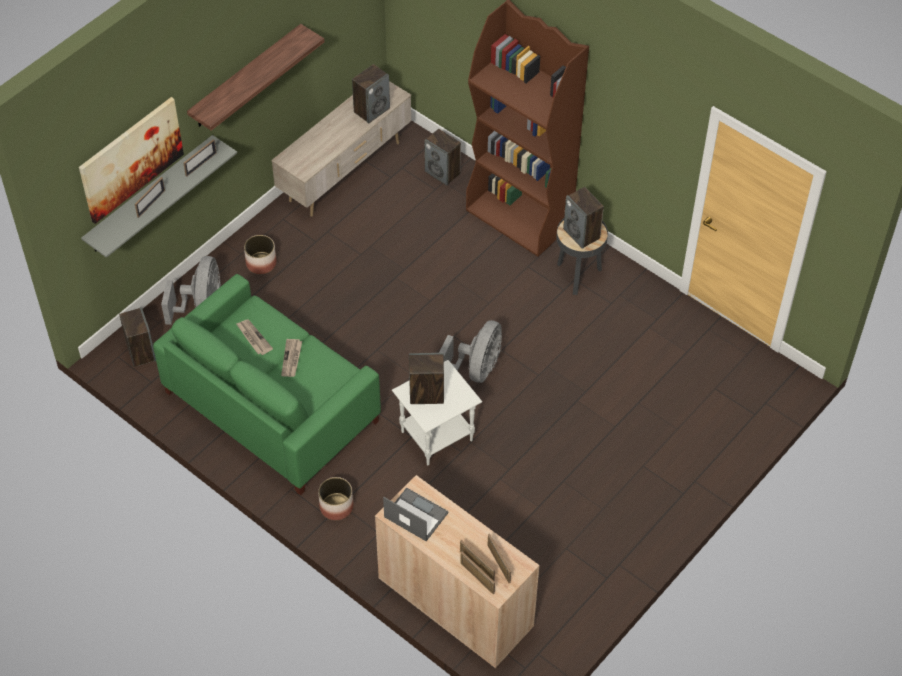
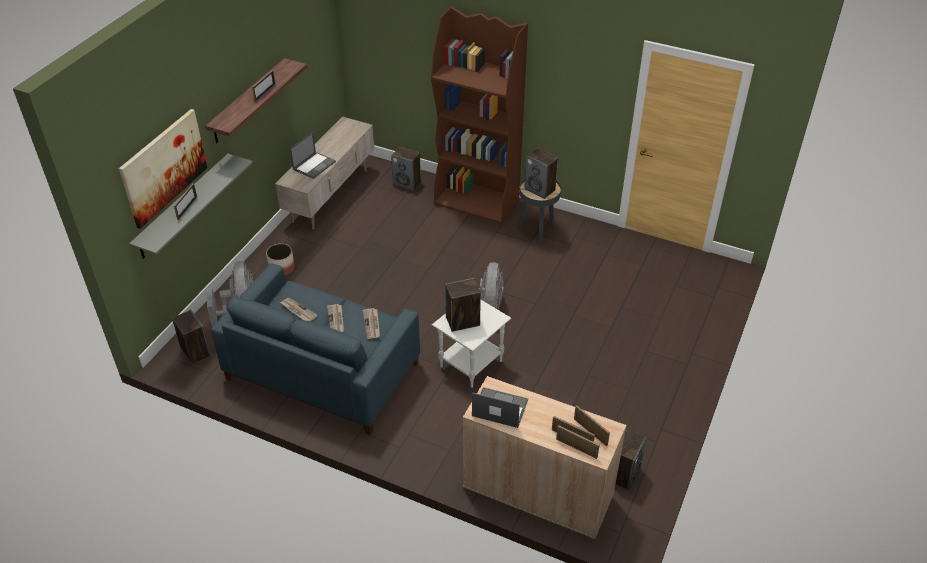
camera: 15 degrees left, 10 degrees down
green sofa [153,274,381,496] -> blue sofa [211,263,420,435]
picture frame [183,139,216,177] -> picture frame moved to [252,70,276,102]
planter [318,477,353,520] -> none
speaker [352,64,390,124] -> speaker moved to [615,430,647,491]
none -> laptop [290,132,336,179]
none -> newspaper [363,308,380,339]

